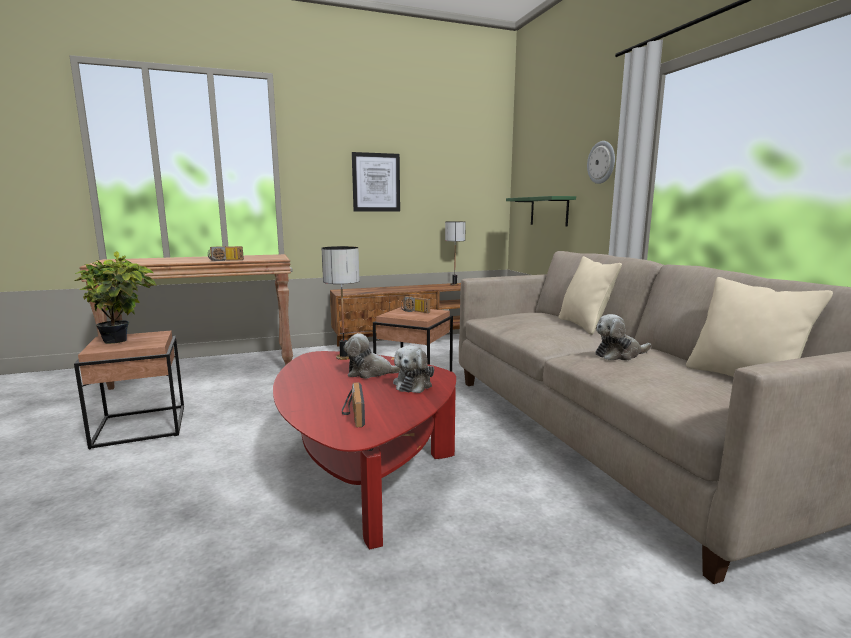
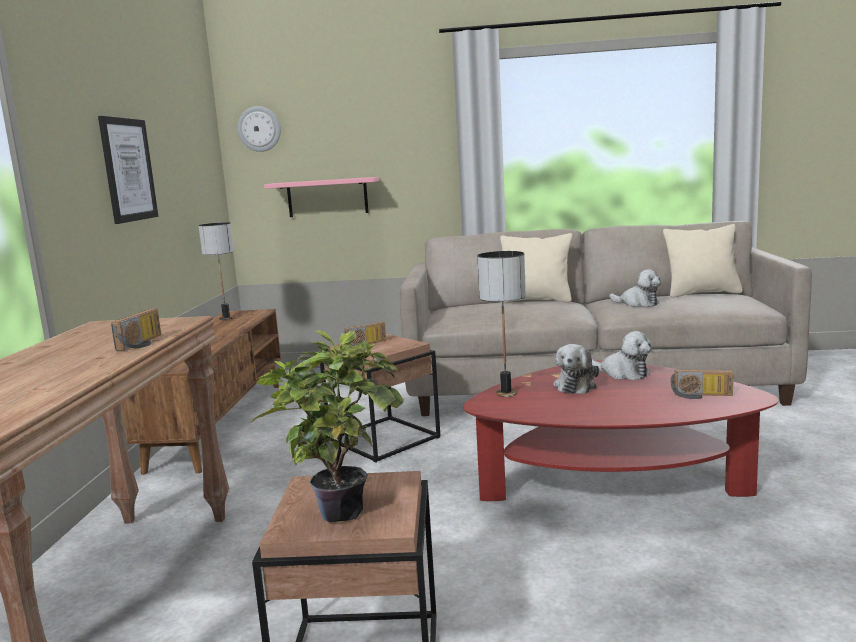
camera: 65 degrees left, 0 degrees up
green shelf [506,196,576,227] -> pink shelf [264,177,379,217]
wall clock [587,141,615,184] -> wall clock moved to [238,106,281,152]
plush toy [595,314,651,360] -> plush toy turned 60 degrees counterclockwise [609,269,661,307]

